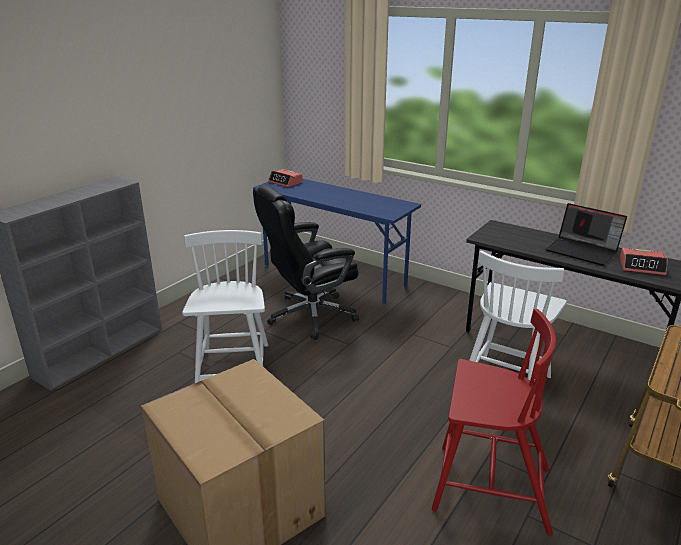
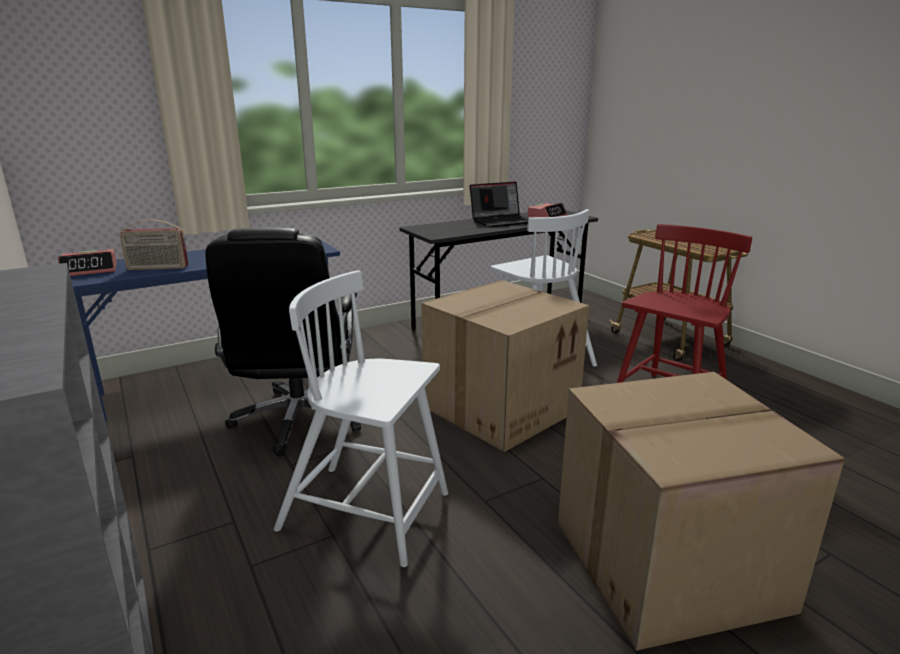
camera: 65 degrees left, 5 degrees down
none -> radio [120,220,188,270]
none -> cardboard box [421,280,589,452]

